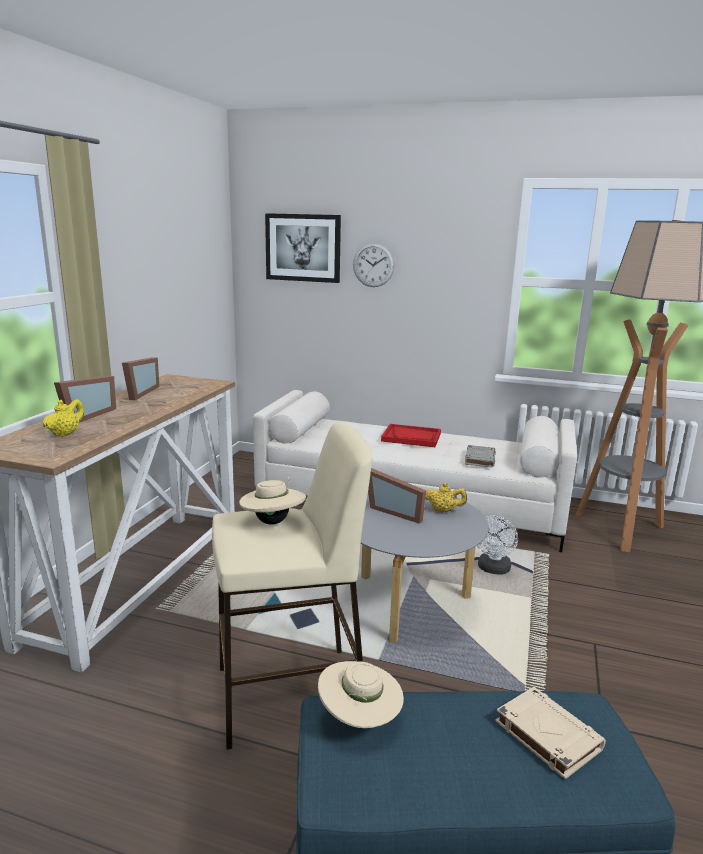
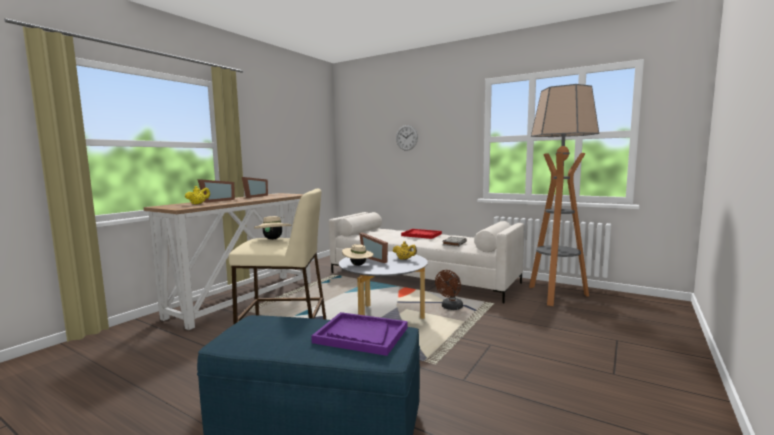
camera: 15 degrees right, 10 degrees down
picture [265,213,341,283] -> none
beige hat [318,661,404,728] -> beige hat moved to [342,244,374,266]
white fan [477,516,518,575] -> brown fan [435,270,463,310]
beige book [495,687,606,779] -> purple tray [311,312,408,356]

